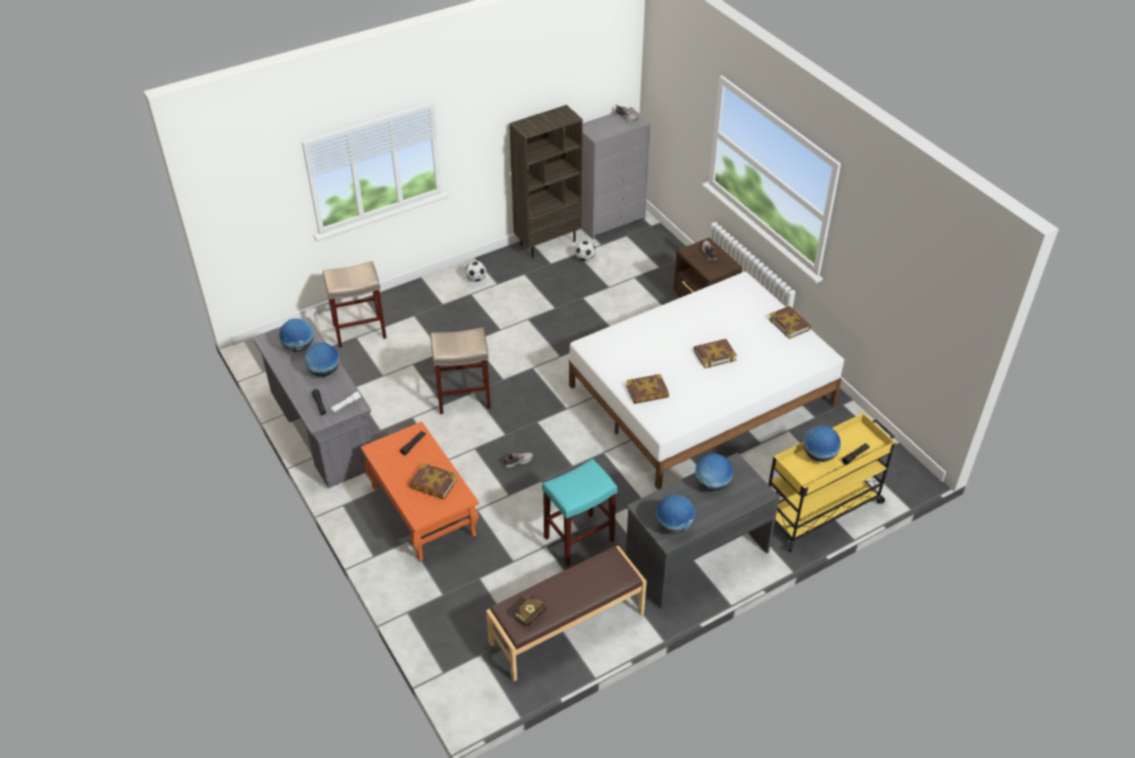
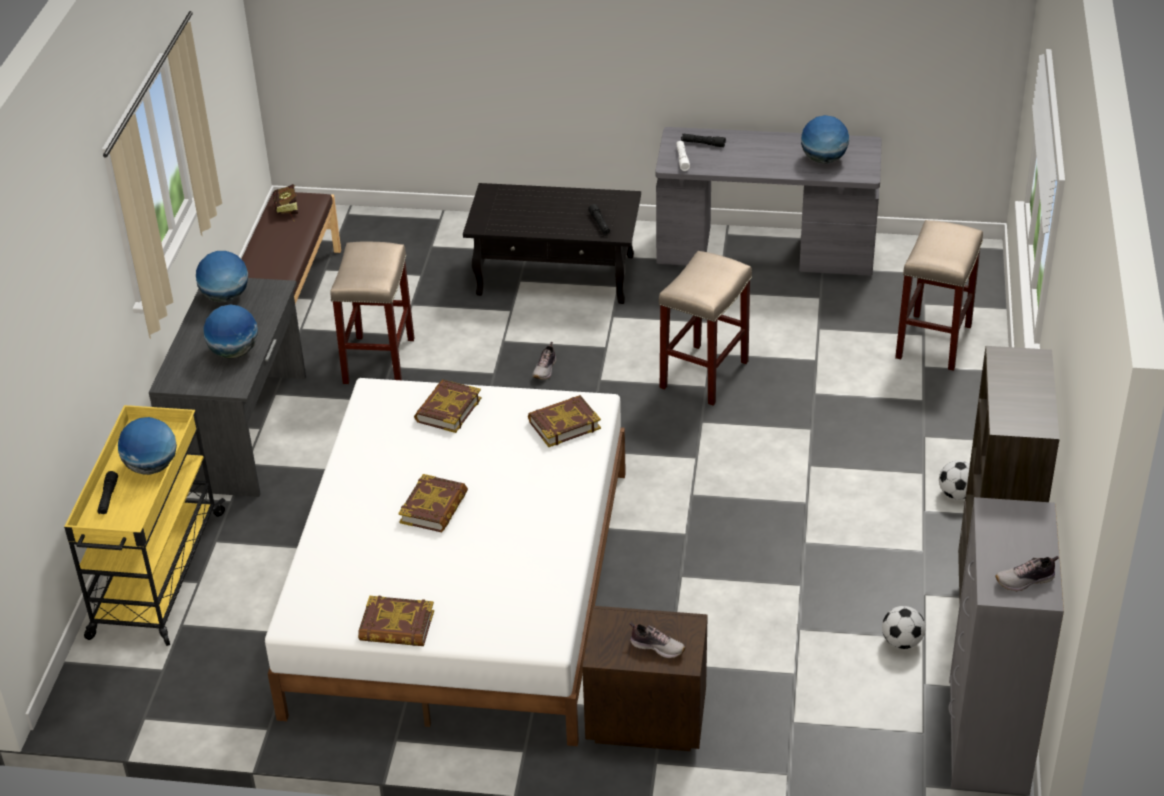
camera: 130 degrees right, 5 degrees down
globe [304,342,339,377] -> none
orange coffee table [361,422,479,562] -> black coffee table [463,183,641,304]
book [409,463,458,499] -> book moved to [528,395,601,447]
turquoise stool [542,459,617,566] -> beige stool [330,241,414,384]

